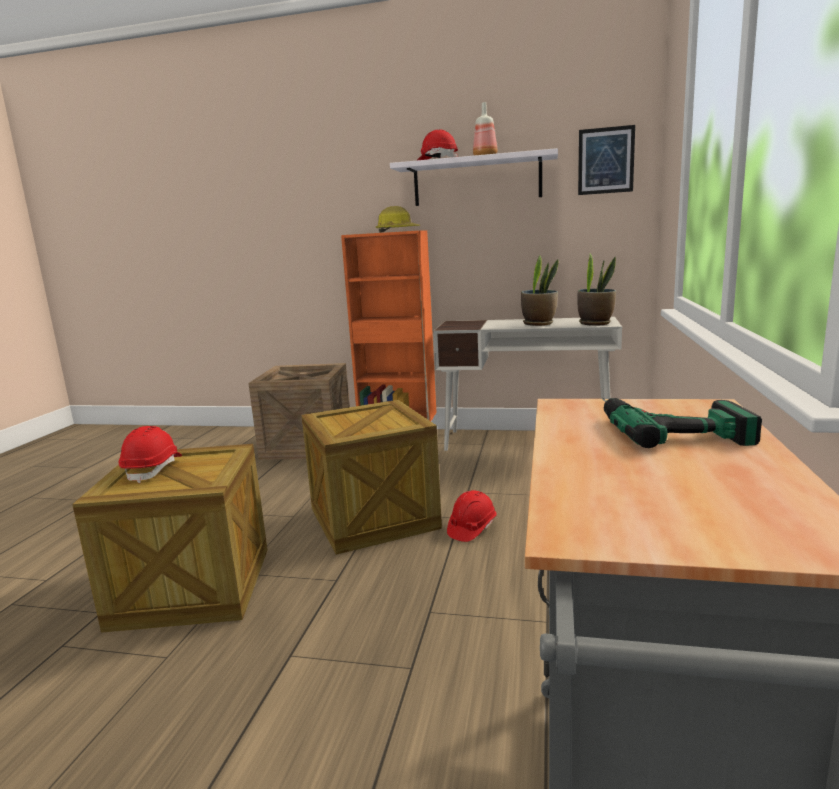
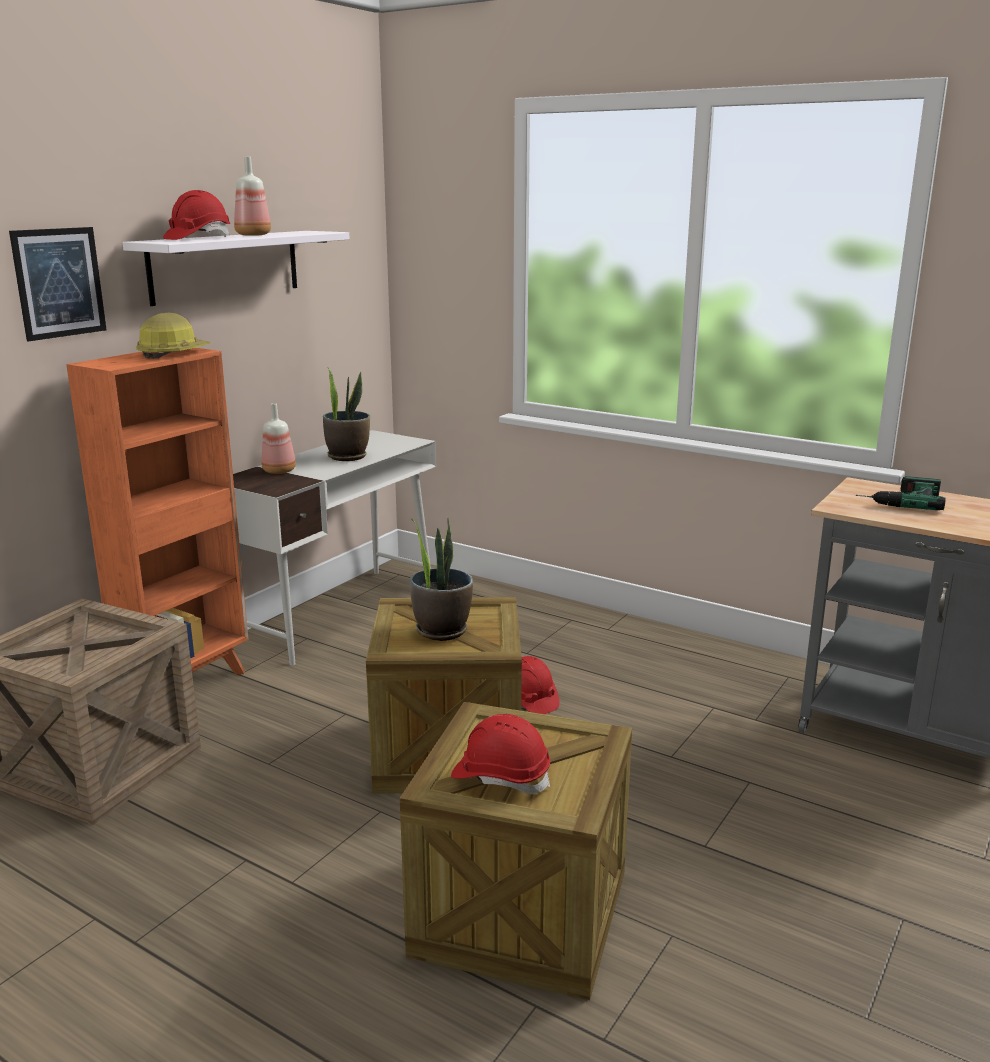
camera: 70 degrees left, 5 degrees up
picture [578,125,635,195] -> picture moved to [9,227,107,341]
potted plant [578,253,616,326] -> potted plant moved to [410,518,473,641]
none -> bottle [262,403,296,474]

